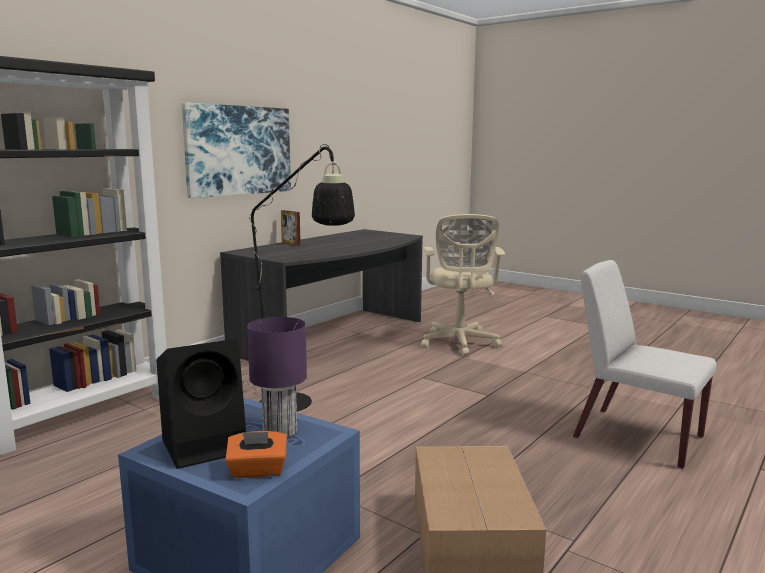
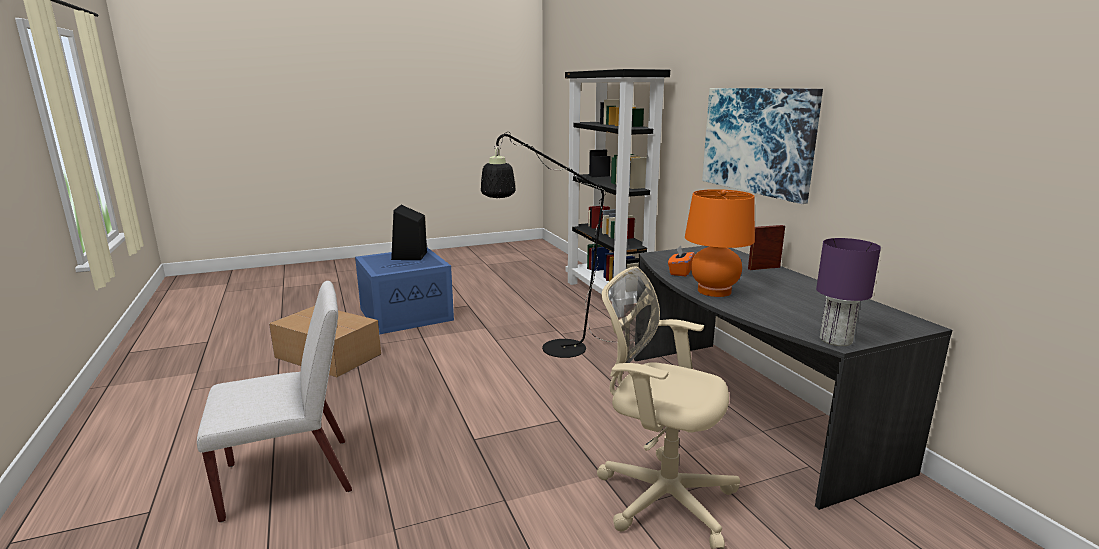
camera: 120 degrees right, 5 degrees up
orange tissue box [225,431,287,478] -> orange tissue box moved to [668,245,695,277]
purple table lamp [247,317,307,438] -> purple table lamp moved to [816,238,881,346]
none -> orange table lamp [685,189,755,297]

